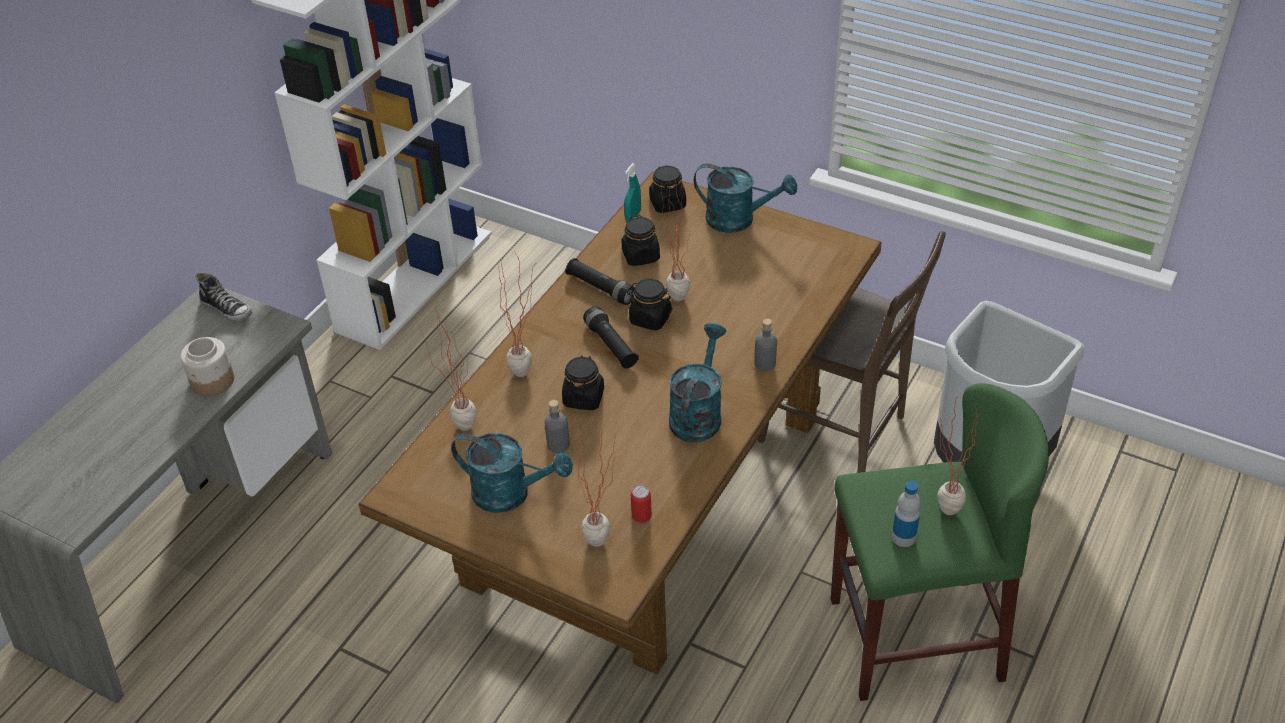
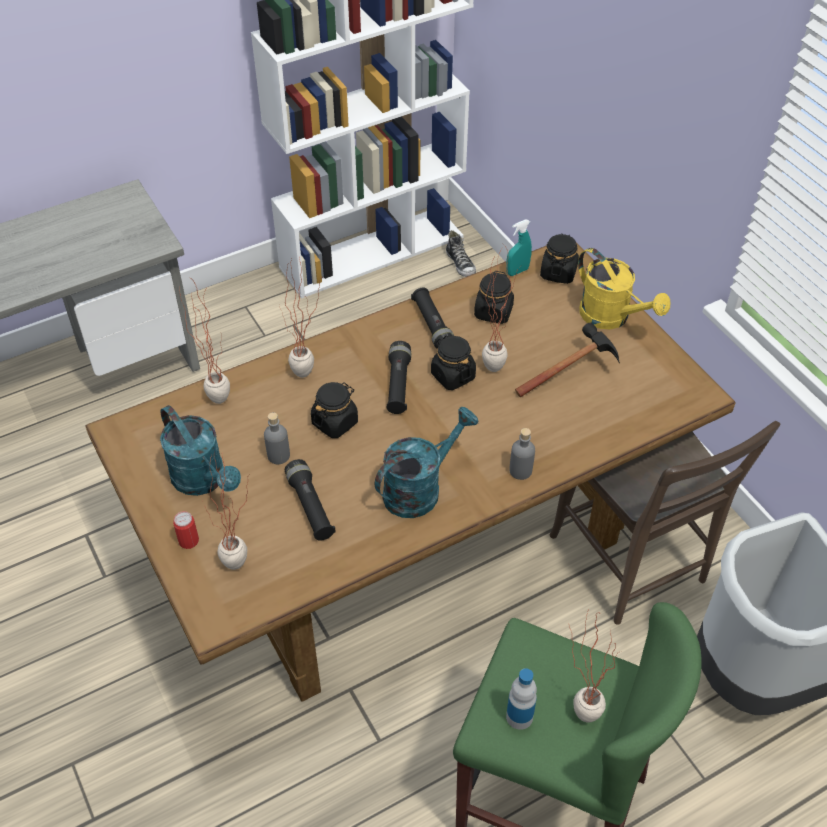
camera: 30 degrees right, 5 degrees up
jar [181,337,234,396] -> none
shoe [196,273,252,321] -> shoe moved to [446,230,476,277]
can [631,485,652,523] -> can moved to [173,511,199,549]
turquoise watering can [694,164,797,233] -> yellow watering can [578,248,670,329]
none -> black flashlight [285,459,336,541]
none -> hammer [515,322,620,397]

